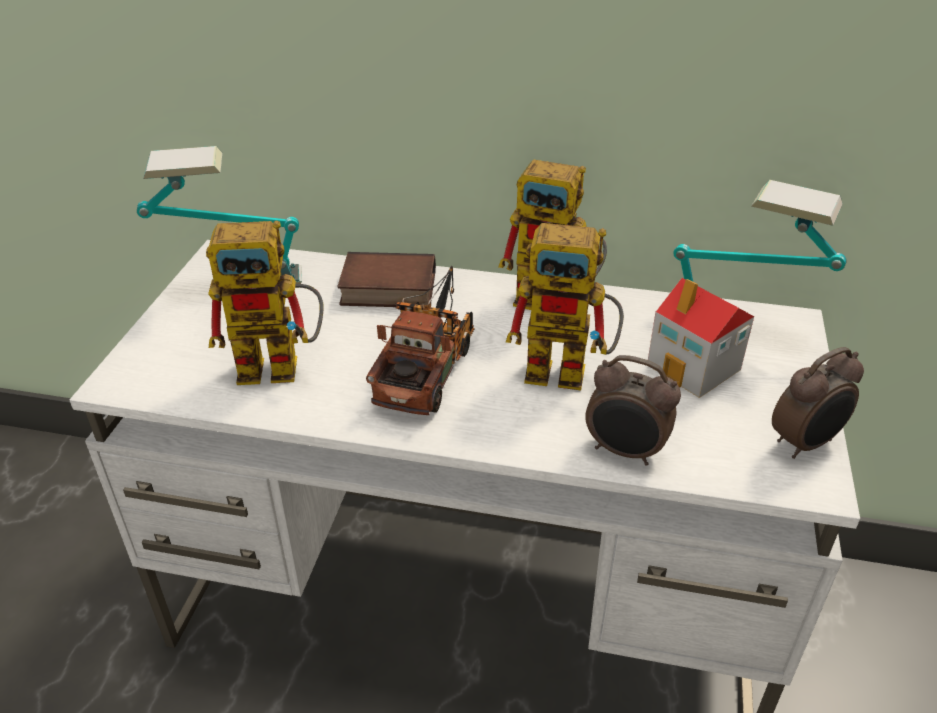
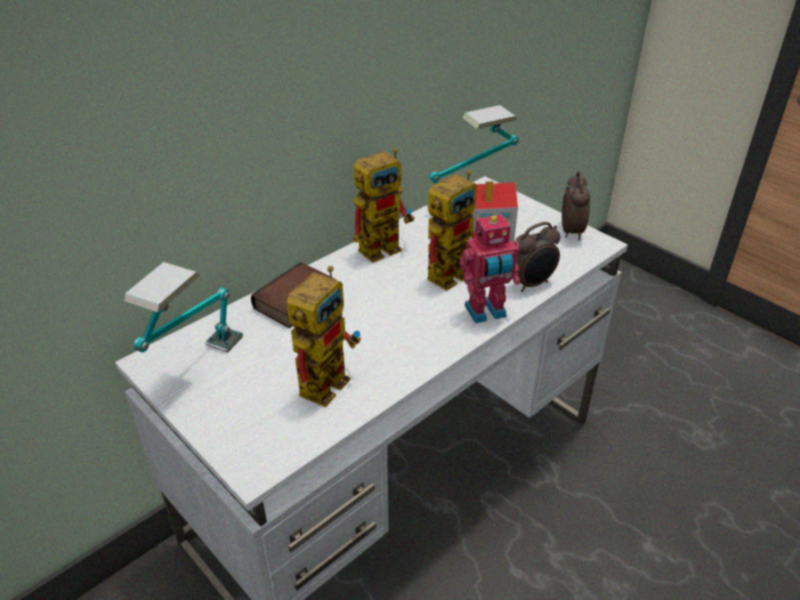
camera: 55 degrees left, 0 degrees up
toy truck [366,266,474,415] -> none
none -> toy robot [460,214,520,323]

